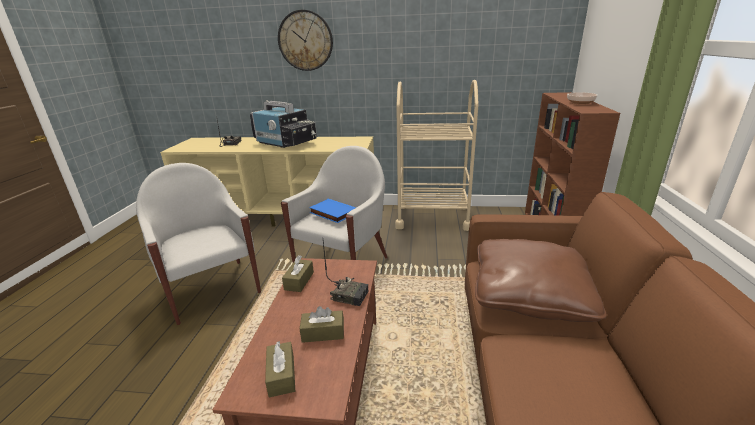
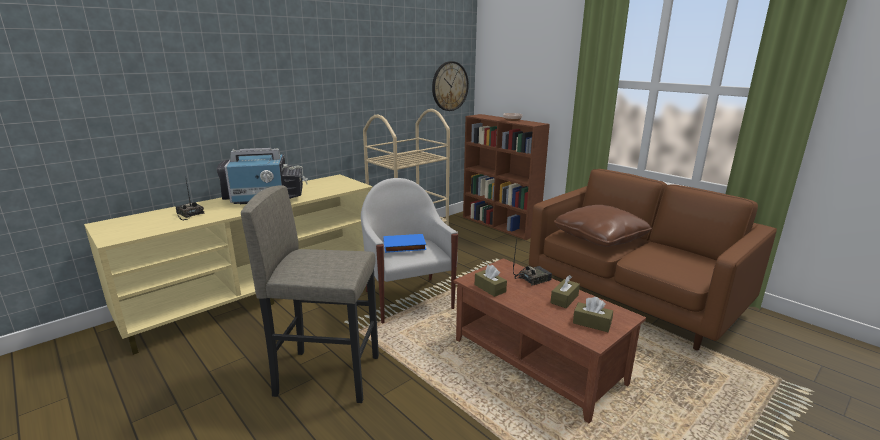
camera: 50 degrees left, 5 degrees down
white armchair [136,163,261,325] -> grey stool [241,185,379,403]
wall clock [278,10,333,71] -> wall clock moved to [432,61,469,111]

